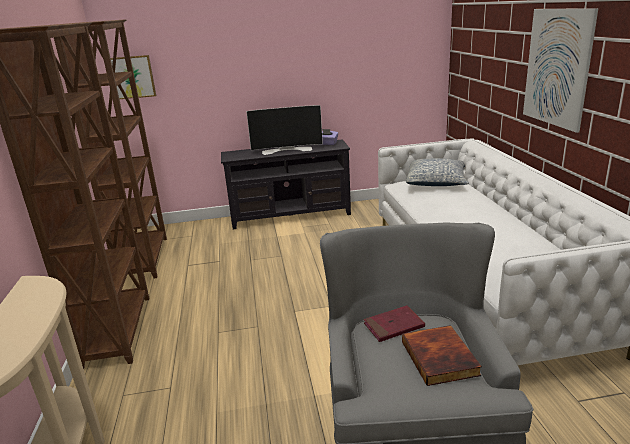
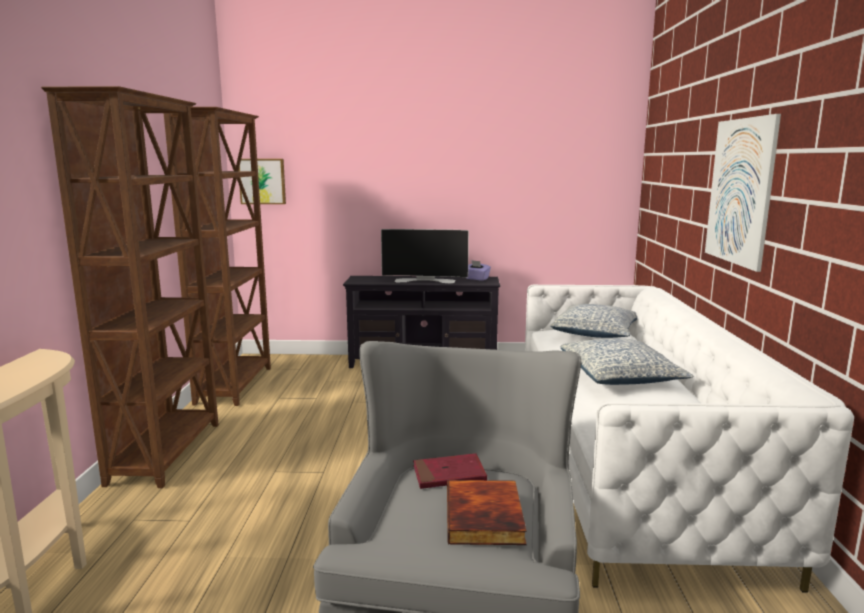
camera: 10 degrees right, 10 degrees down
none -> pillow [561,338,693,385]

